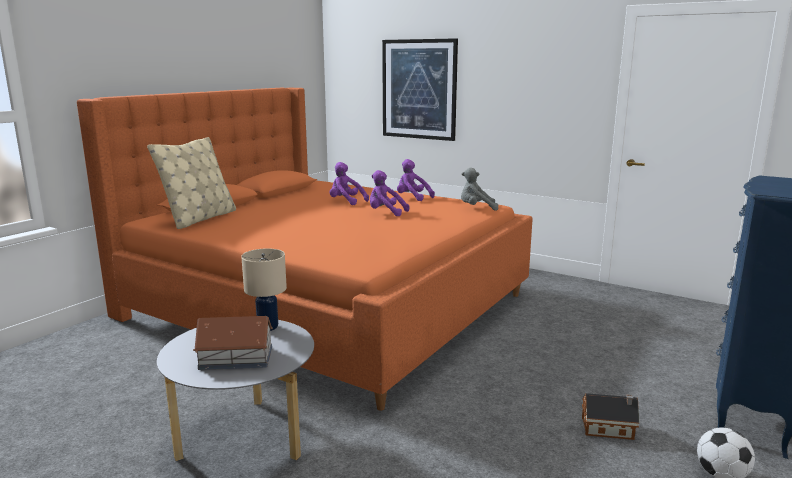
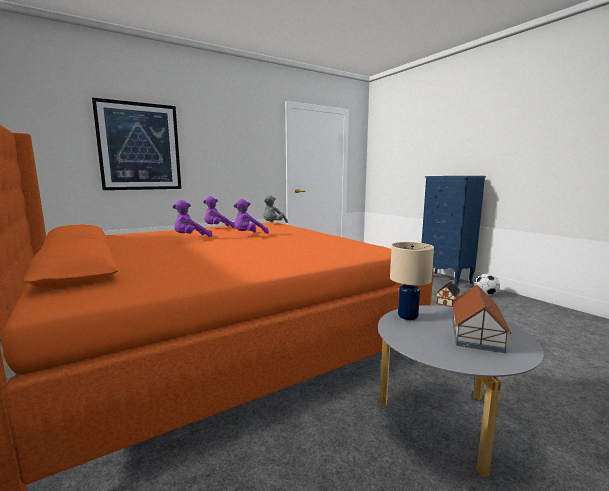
camera: 65 degrees left, 5 degrees down
beige pillow [147,137,236,229] -> none

